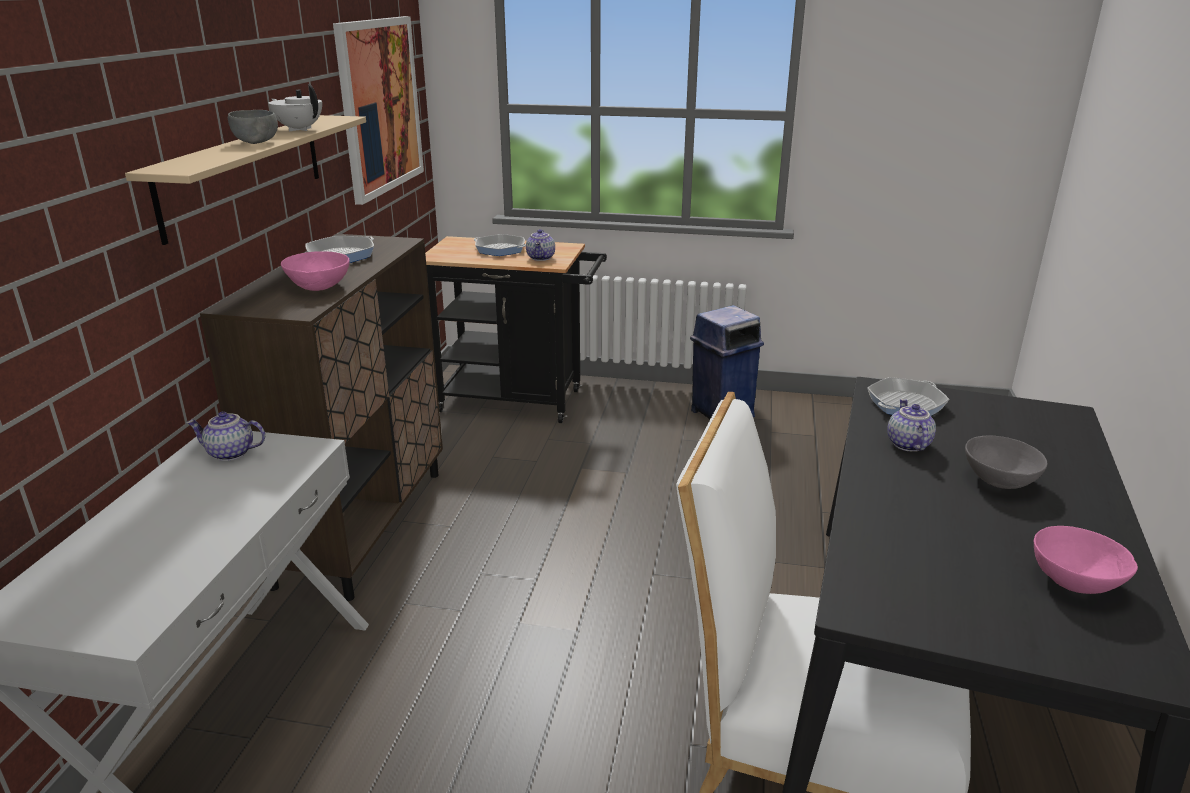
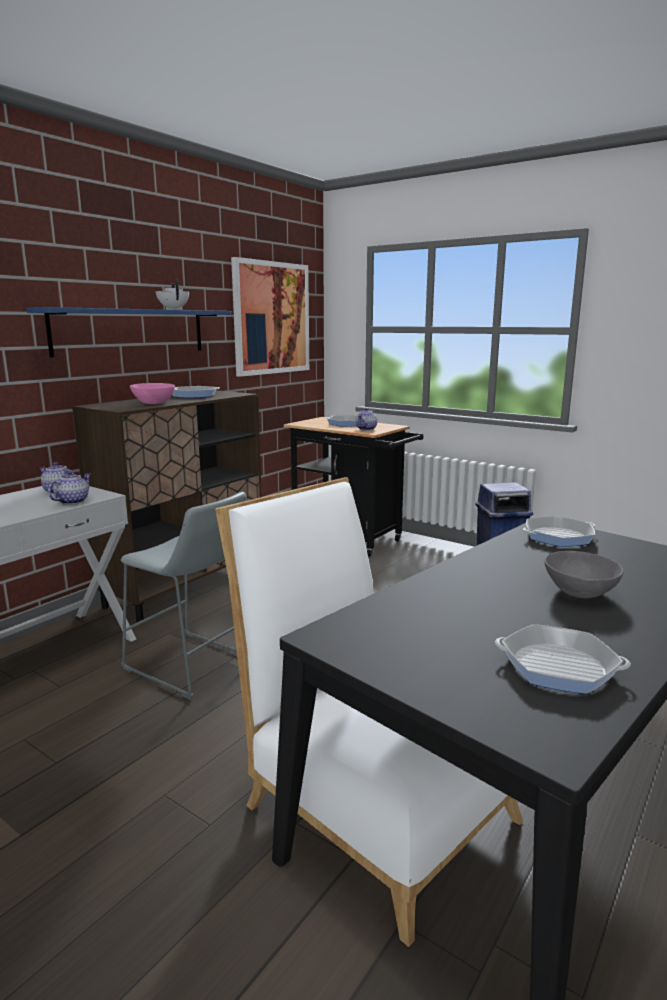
camera: 25 degrees right, 10 degrees down
beige shelf [125,115,366,245] -> blue shelf [26,307,232,357]
grey bowl [228,110,278,144] -> none
teapot [887,399,936,452] -> teapot moved to [48,471,91,505]
pink bowl [1034,526,1138,594] -> frying pan [495,624,631,694]
none -> grey stool [121,492,247,700]

